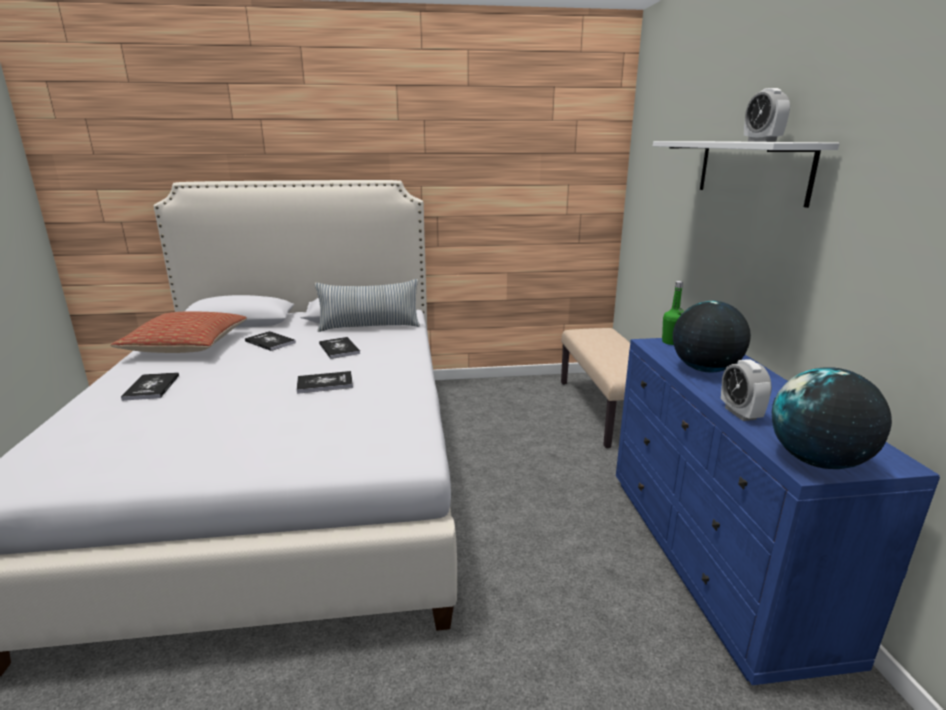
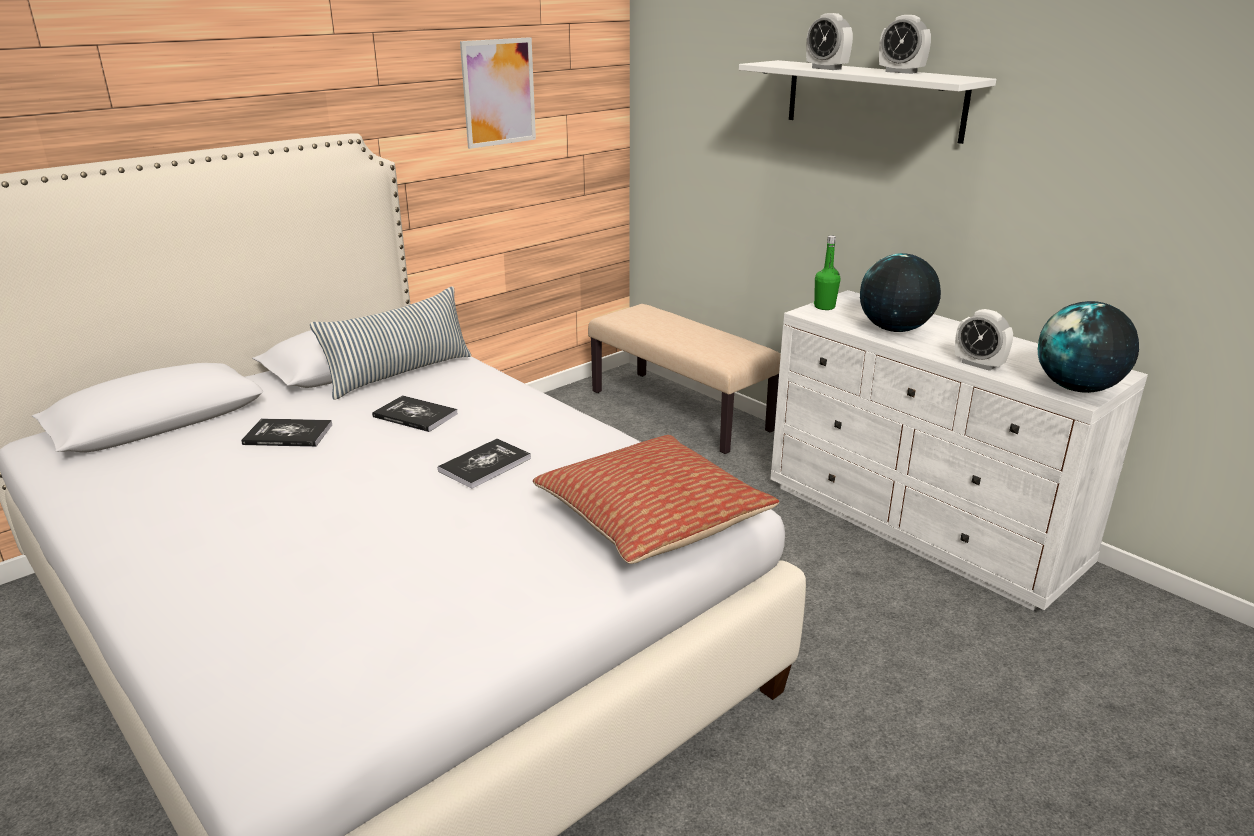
camera: 35 degrees left, 5 degrees up
pillow [111,311,247,353] -> pillow moved to [533,435,779,564]
book [121,372,179,401] -> none
blue dresser [616,338,940,685] -> white dresser [771,290,1148,611]
none -> picture [460,37,536,149]
none -> alarm clock [806,13,853,70]

